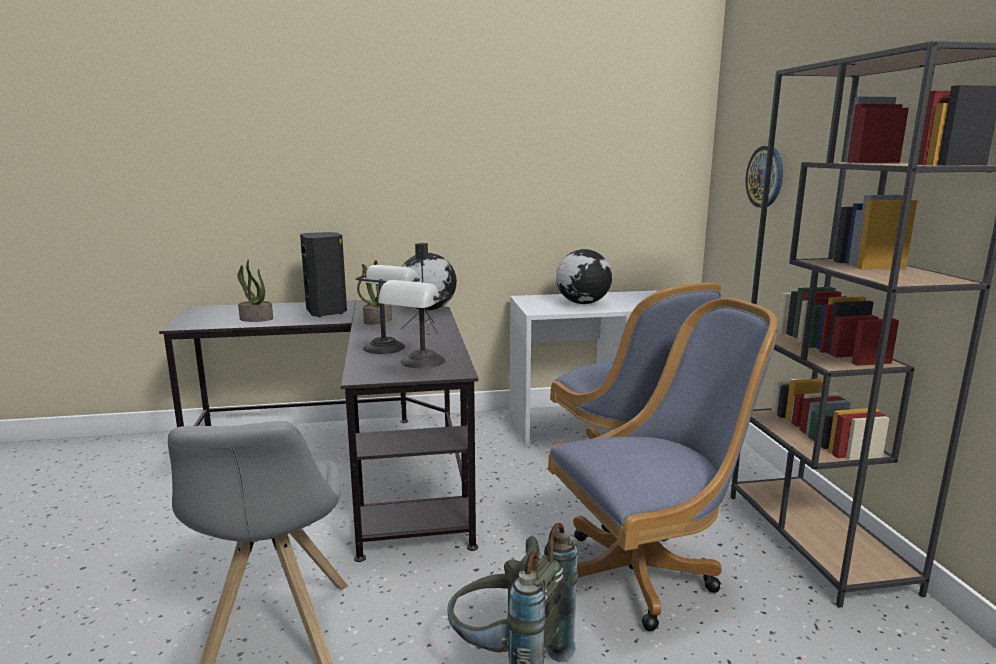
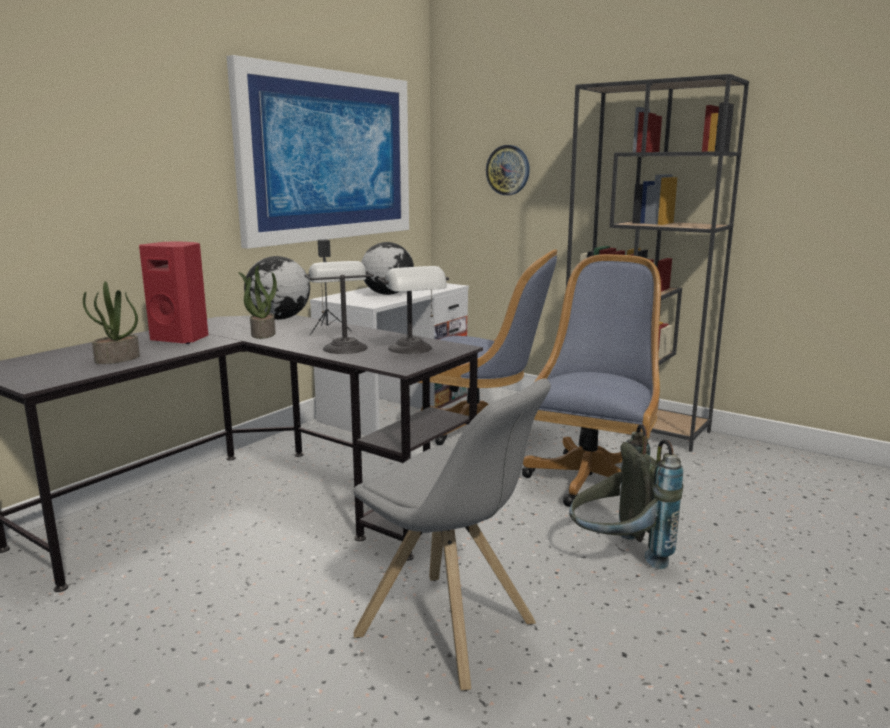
camera: 45 degrees left, 0 degrees up
black speaker [300,232,347,317] -> red speaker [139,241,208,344]
none -> picture [227,55,409,249]

